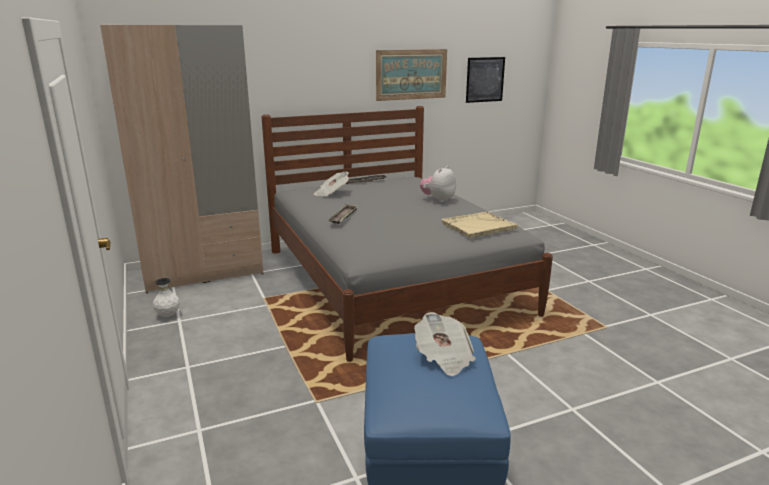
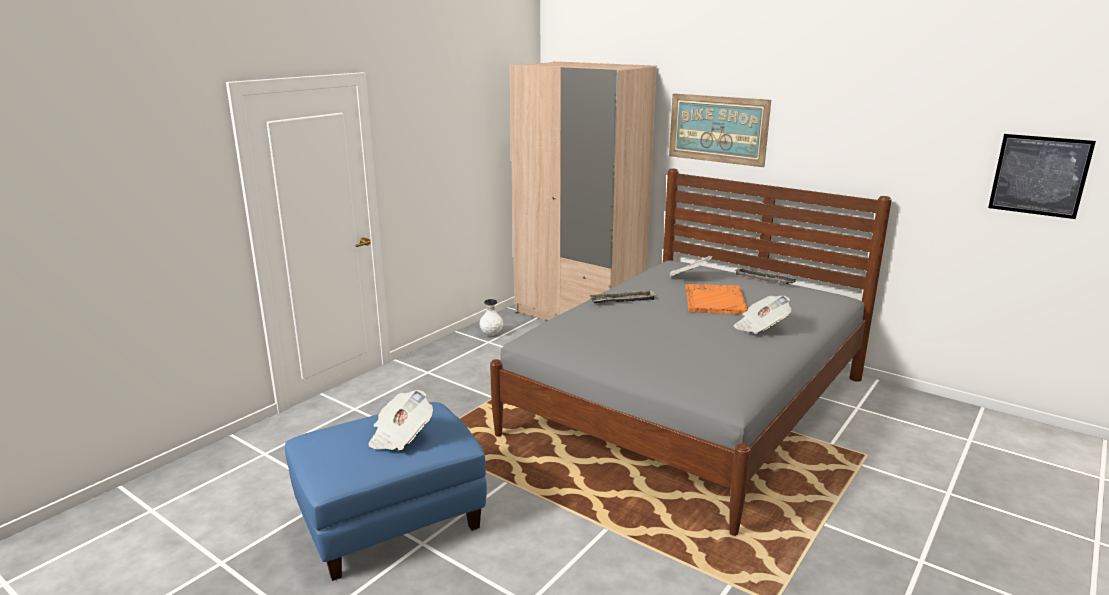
camera: 60 degrees right, 0 degrees up
picture [376,49,447,101] -> picture moved to [669,94,771,167]
plush toy [420,166,456,203] -> newspaper [734,296,791,334]
beige tray [442,212,518,238] -> none
none -> orange tray [685,284,747,315]

